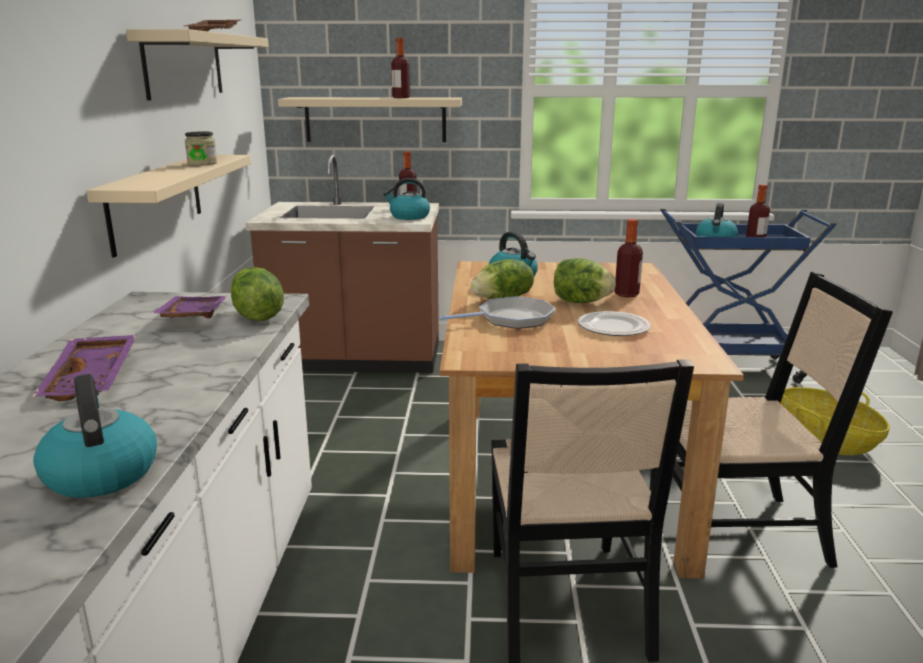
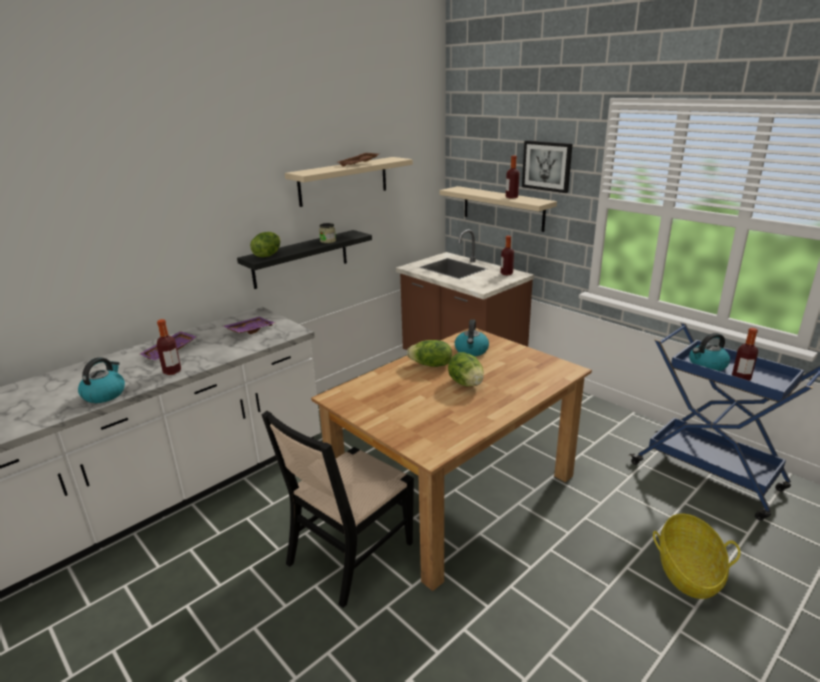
camera: 45 degrees right, 5 degrees up
beige shelf [86,155,251,258] -> black shelf [237,230,372,289]
lettuce [231,267,284,321] -> lettuce moved to [250,232,281,257]
kettle [383,178,430,220] -> none
frying pan [439,296,556,329] -> none
plate [578,311,651,336] -> none
bottle [615,219,643,298] -> bottle moved to [157,319,181,375]
chair [650,271,893,568] -> none
none -> picture [522,140,573,193]

